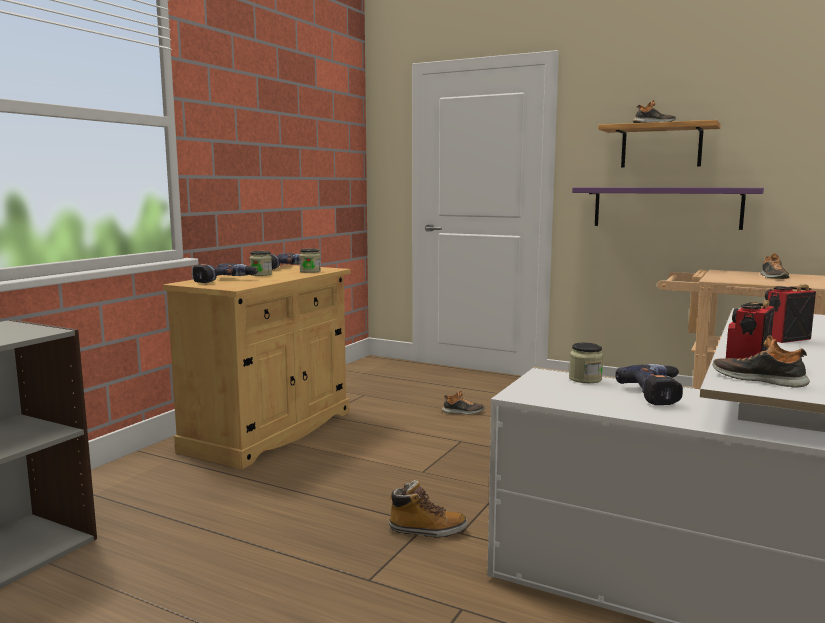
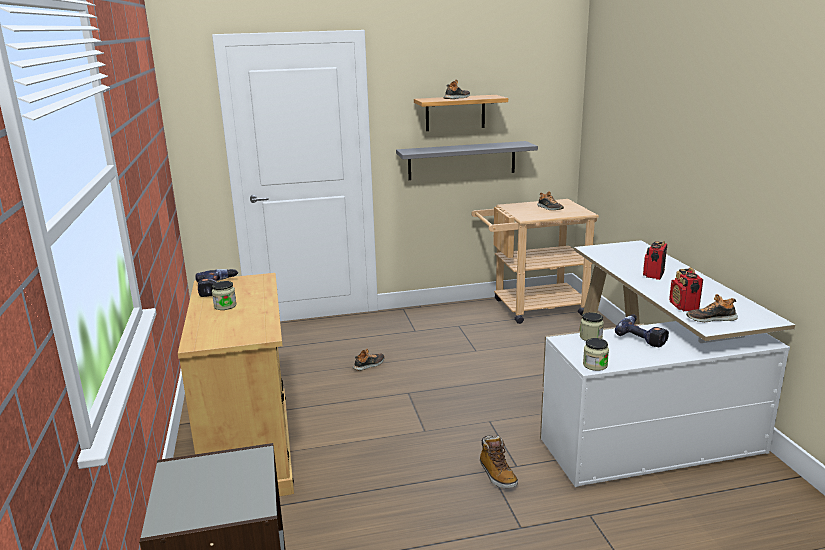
camera: 40 degrees left, 10 degrees up
power drill [193,264,258,283] -> none
jar [299,249,321,273] -> jar moved to [583,338,609,371]
boot [388,480,468,538] -> boot turned 105 degrees clockwise [480,435,518,488]
purple shelf [572,187,764,230] -> grey shelf [396,141,538,180]

